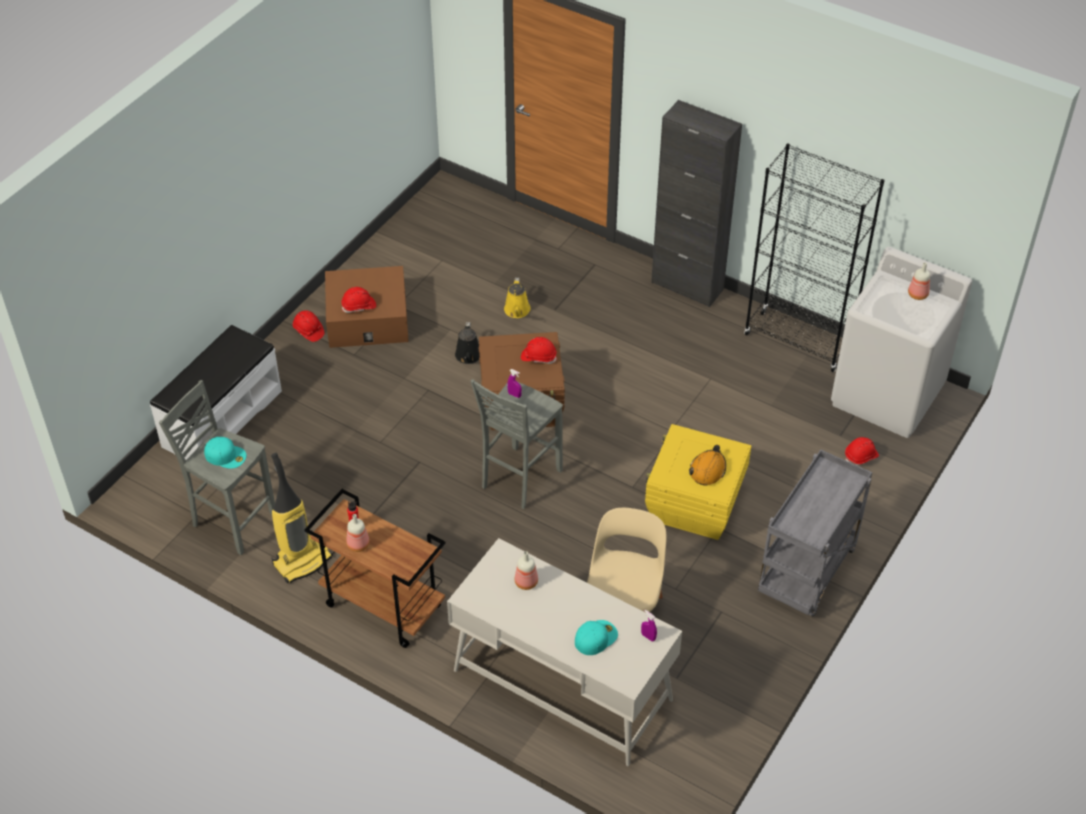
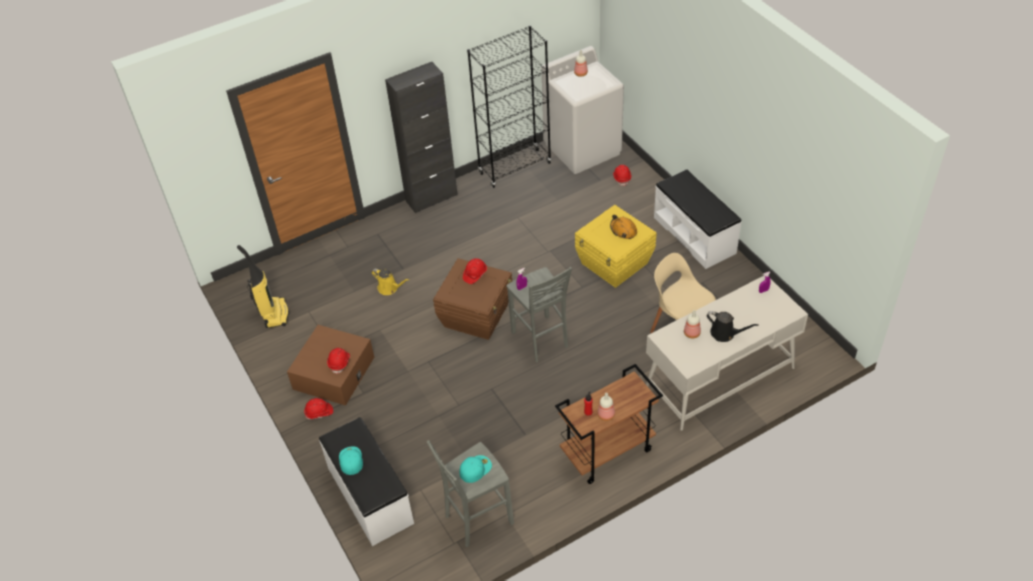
camera: 60 degrees left, 0 degrees up
vacuum cleaner [271,453,333,583] -> vacuum cleaner moved to [237,245,289,328]
black watering can [455,322,480,364] -> black watering can moved to [706,311,759,342]
turquoise cap [575,620,618,655] -> turquoise cap moved to [339,446,363,475]
grey cart [758,449,872,617] -> white bench [654,169,741,269]

